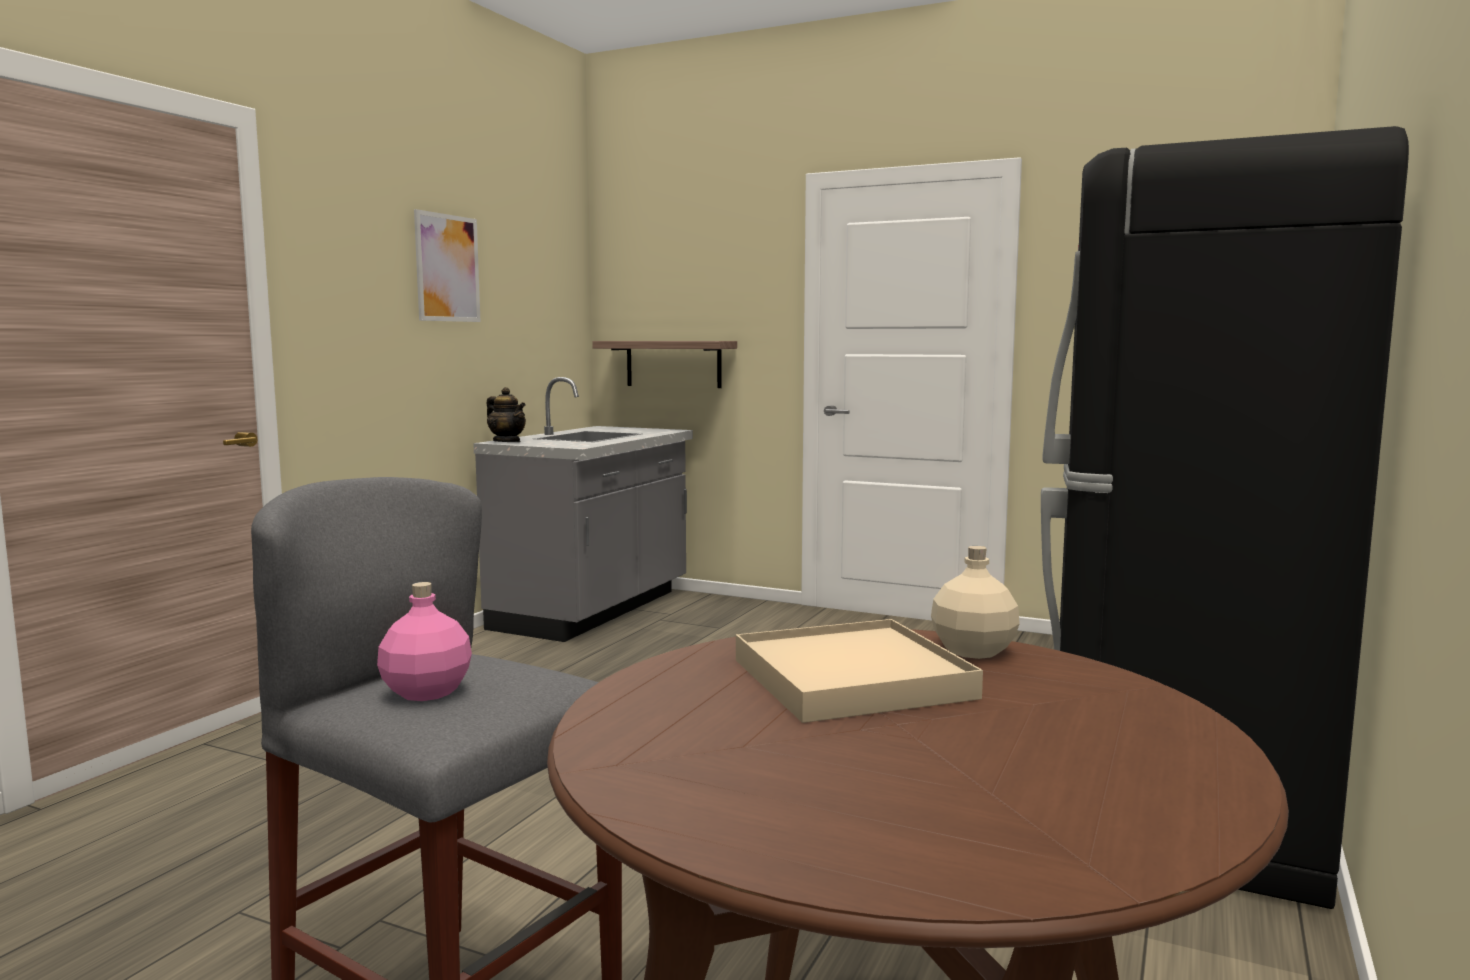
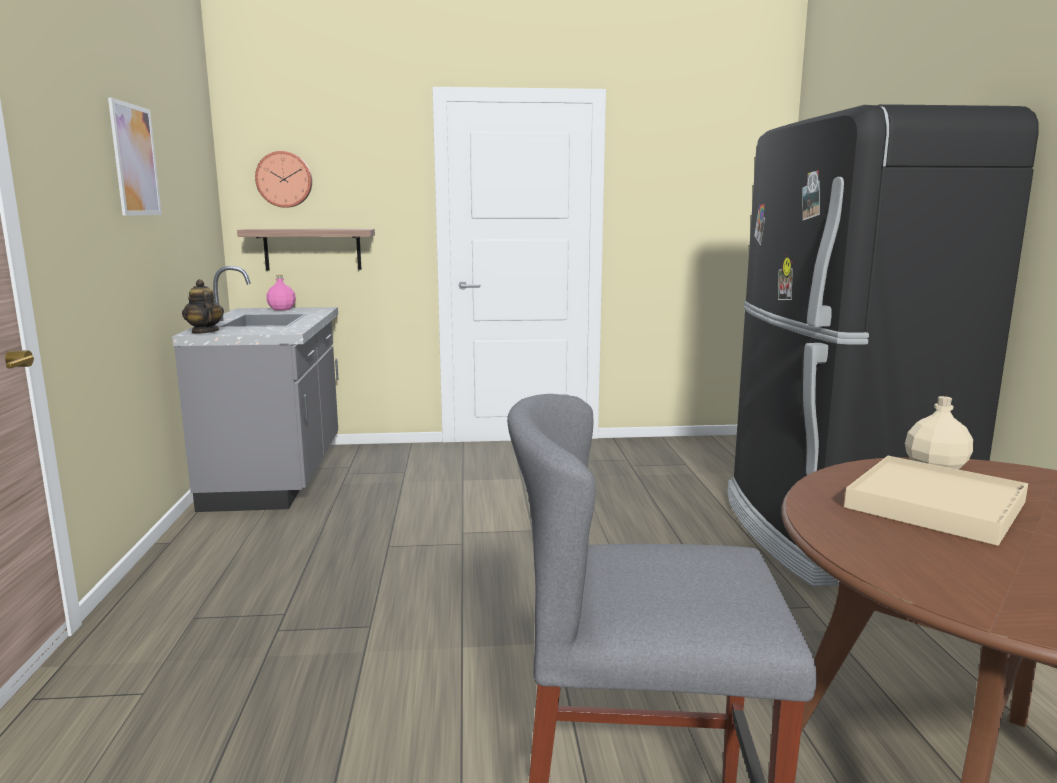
camera: 30 degrees left, 5 degrees up
pink bottle [377,582,472,701] -> pink bottle moved to [266,275,296,311]
teapot [486,387,526,442] -> teapot turned 135 degrees counterclockwise [182,279,224,334]
none -> wall clock [255,151,312,208]

